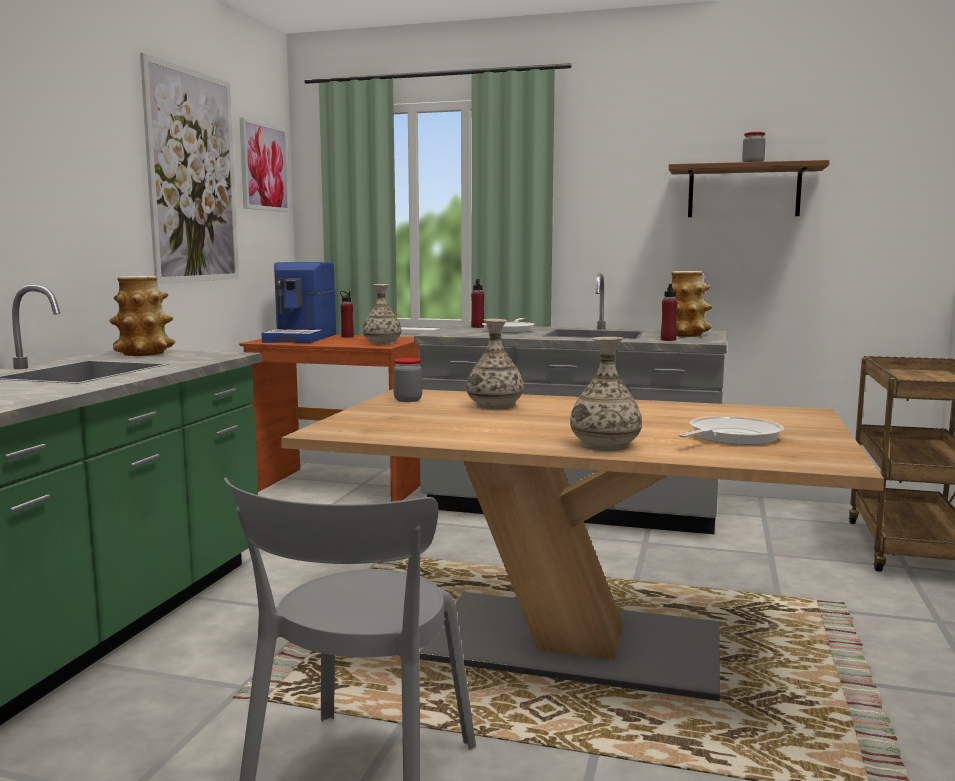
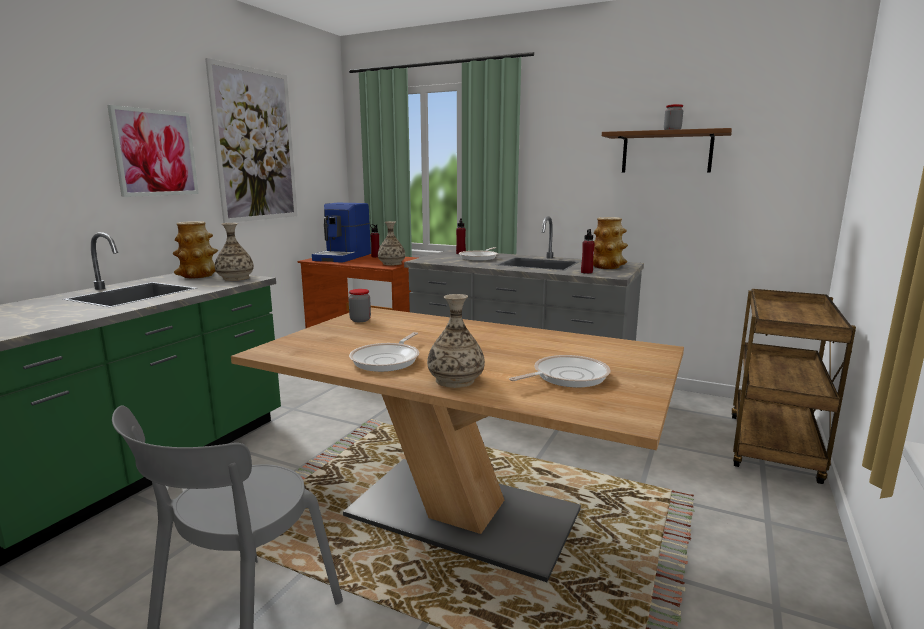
camera: 10 degrees right, 5 degrees up
picture [240,117,290,212] -> picture moved to [107,105,199,197]
vase [467,319,524,410] -> vase moved to [215,223,254,281]
none -> frying pan [349,332,419,372]

